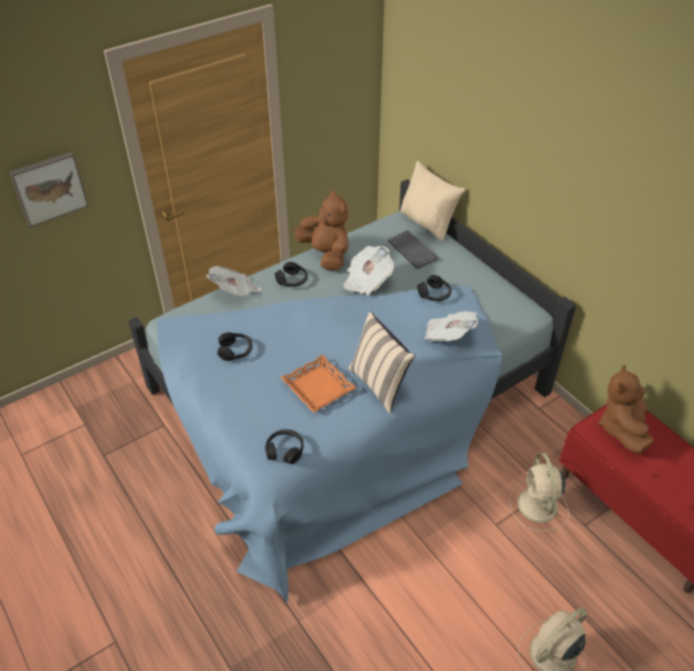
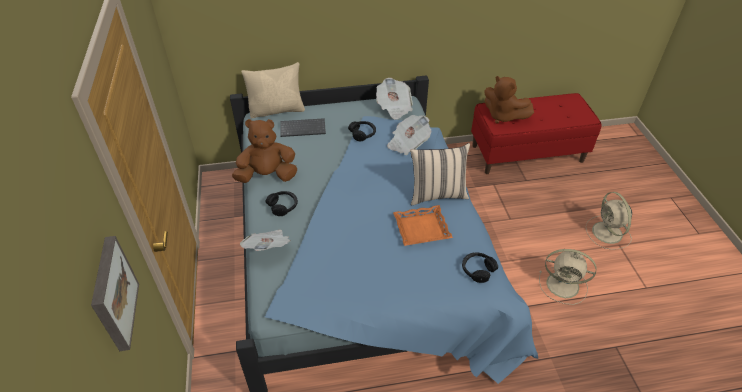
camera: 65 degrees left, 0 degrees up
black headphones [217,332,253,361] -> none
newspaper [343,246,394,295] -> newspaper moved to [376,78,413,120]
beige fan [509,453,569,531] -> beige fan moved to [539,249,596,305]

